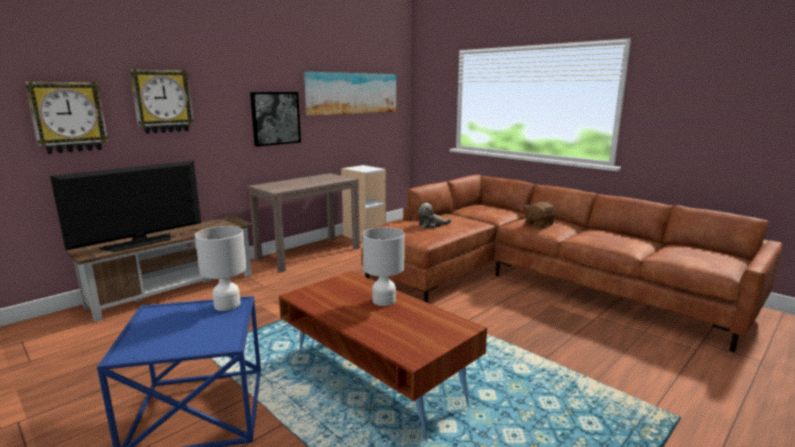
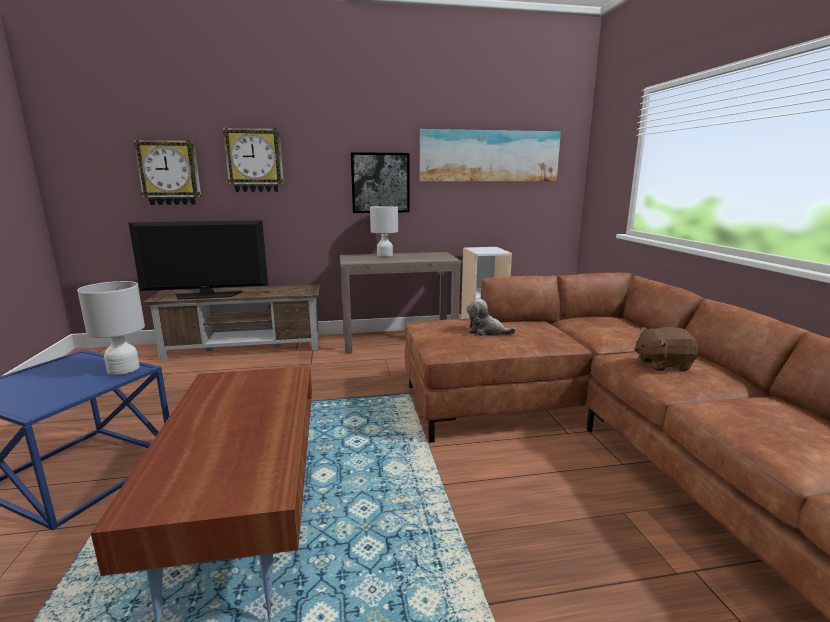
camera: 35 degrees right, 0 degrees up
grey table lamp [362,227,405,306] -> grey table lamp moved to [370,206,398,257]

